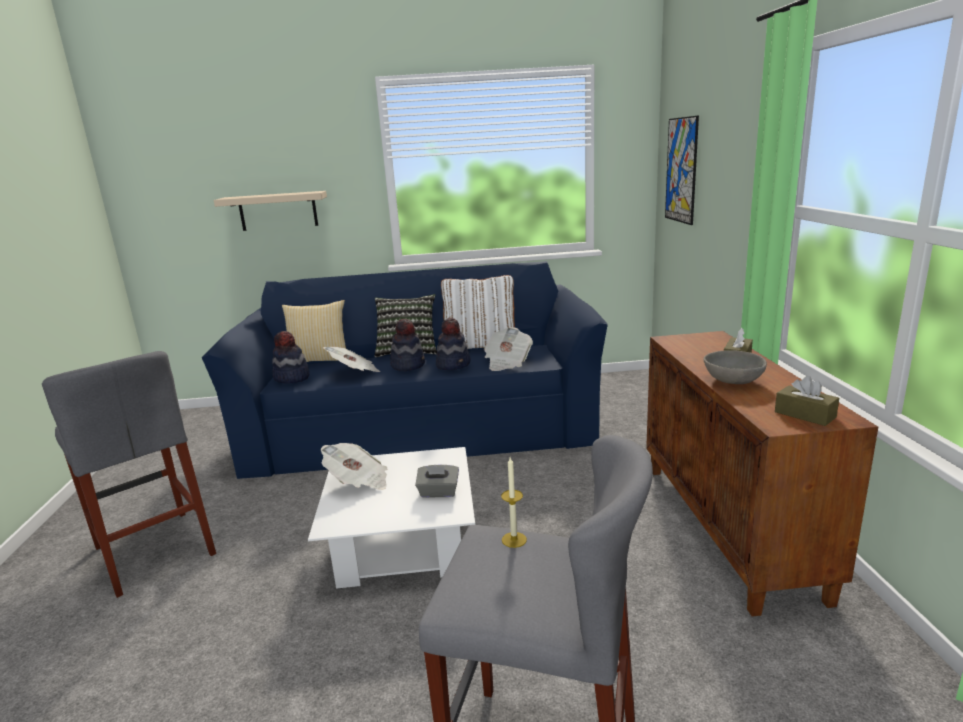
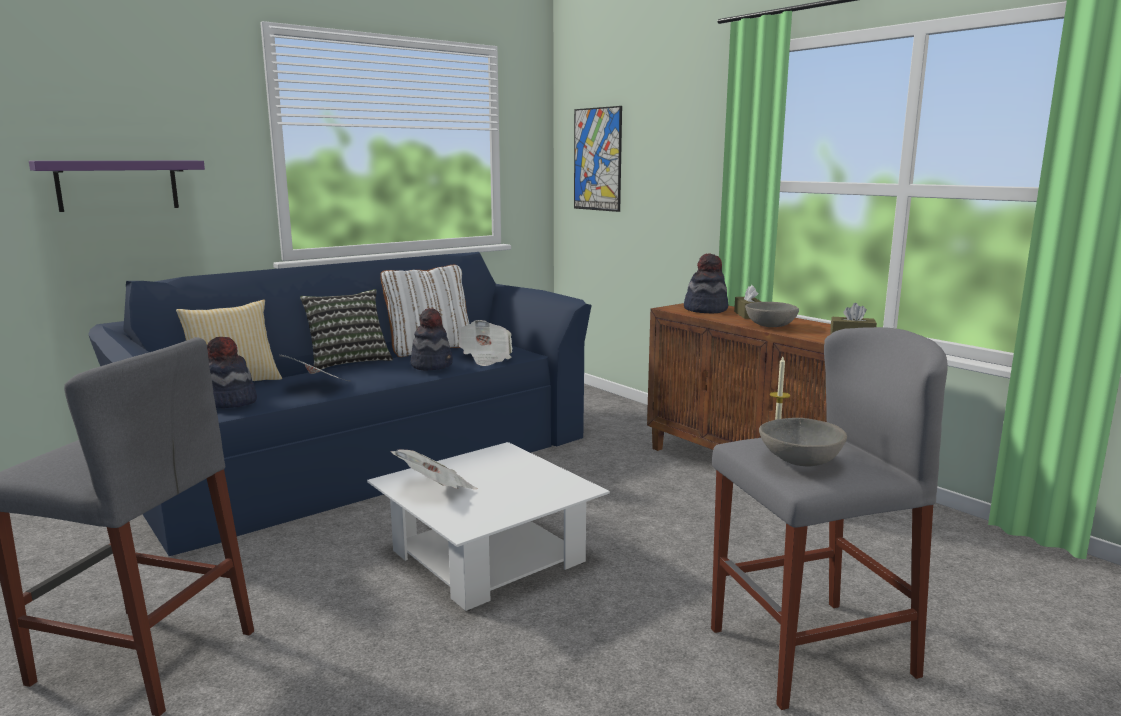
camera: 35 degrees left, 5 degrees down
beige shelf [214,191,327,231] -> purple shelf [29,161,205,212]
hat [390,319,425,371] -> hat moved to [684,253,728,313]
grey tissue box [415,465,459,498] -> none
none -> grey bowl [759,418,847,466]

